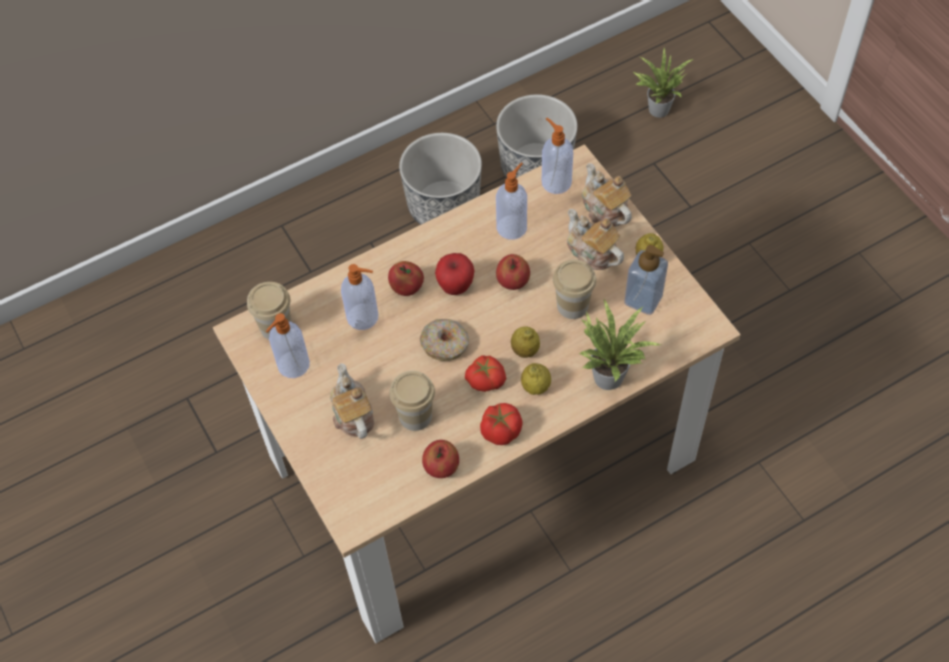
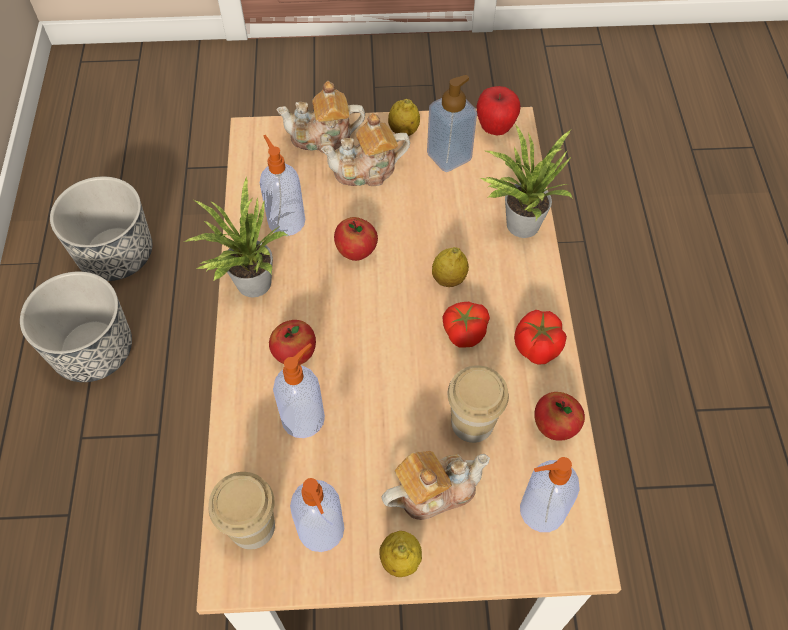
camera: 65 degrees left, 0 degrees up
teapot [330,363,374,439] -> teapot turned 150 degrees clockwise [381,451,490,520]
donut [419,319,469,361] -> none
apple [435,253,475,295] -> apple moved to [476,86,521,135]
lemon [521,363,551,395] -> lemon moved to [380,531,422,577]
soap dispenser [542,118,573,194] -> soap dispenser moved to [520,457,580,532]
cup [553,260,596,319] -> none
potted plant [633,48,693,118] -> potted plant moved to [184,176,287,297]

